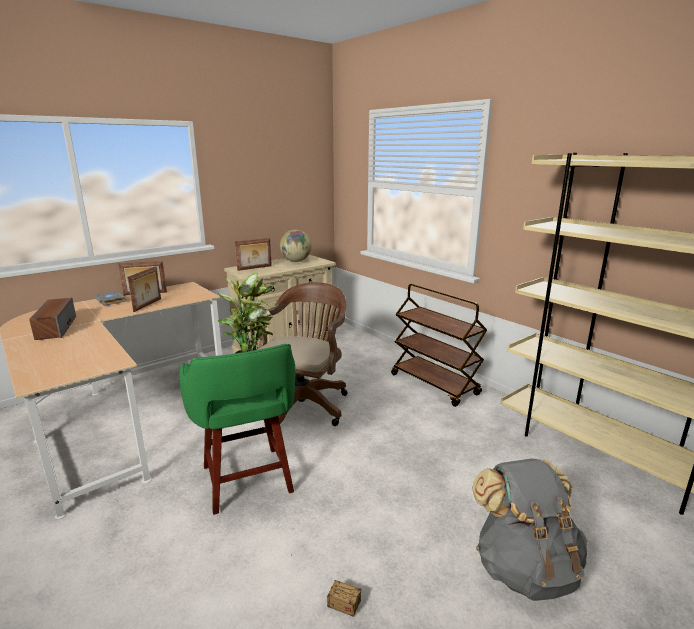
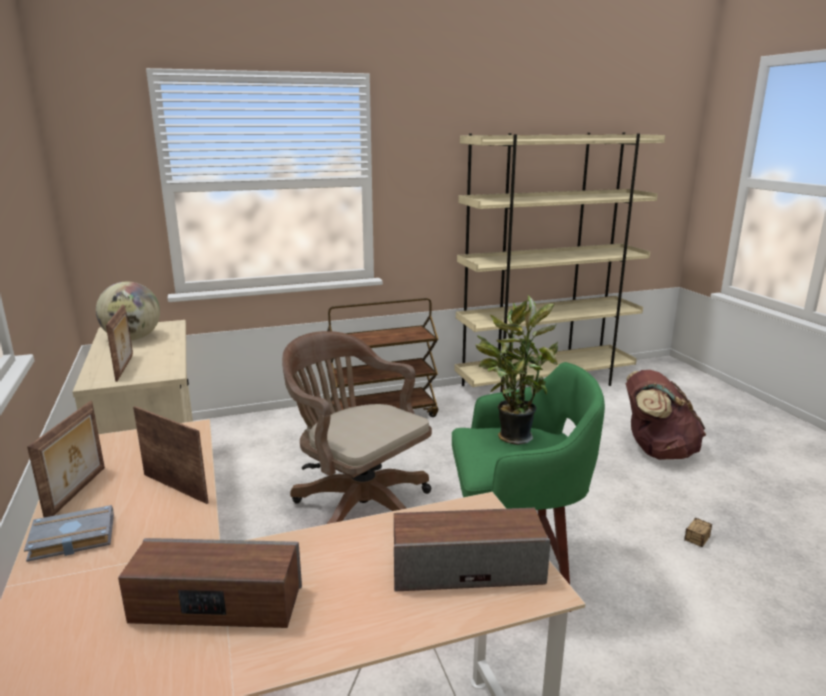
camera: 70 degrees left, 0 degrees up
grey backpack [472,458,588,601] -> brown backpack [626,370,706,460]
none -> speaker [394,508,551,591]

